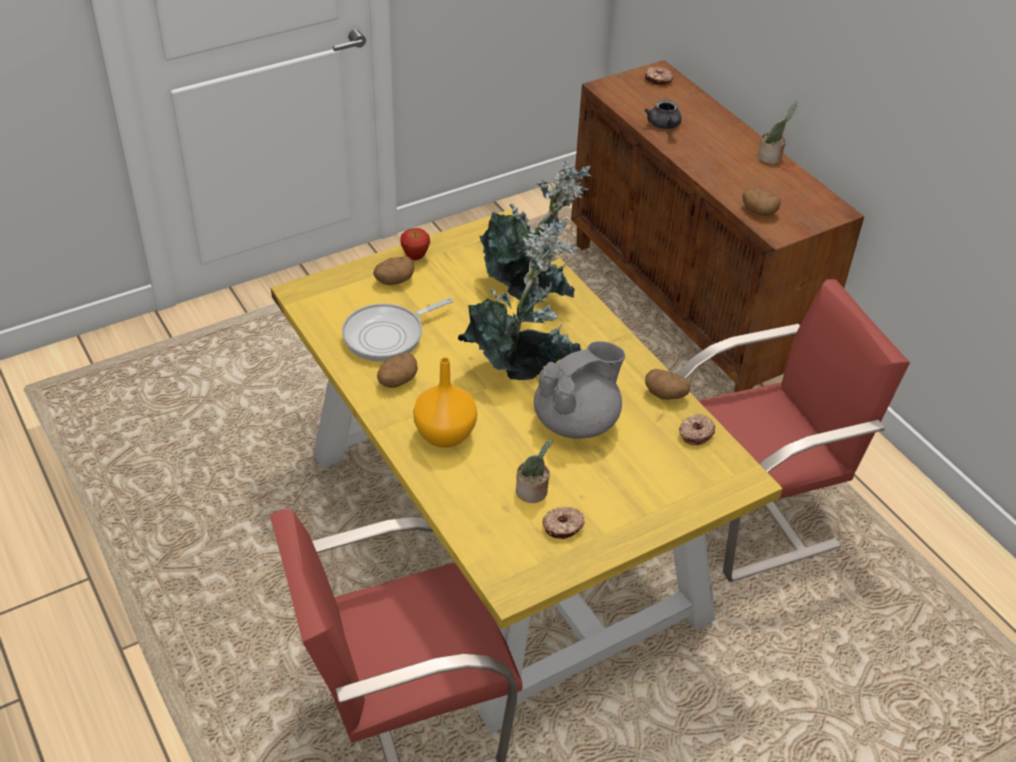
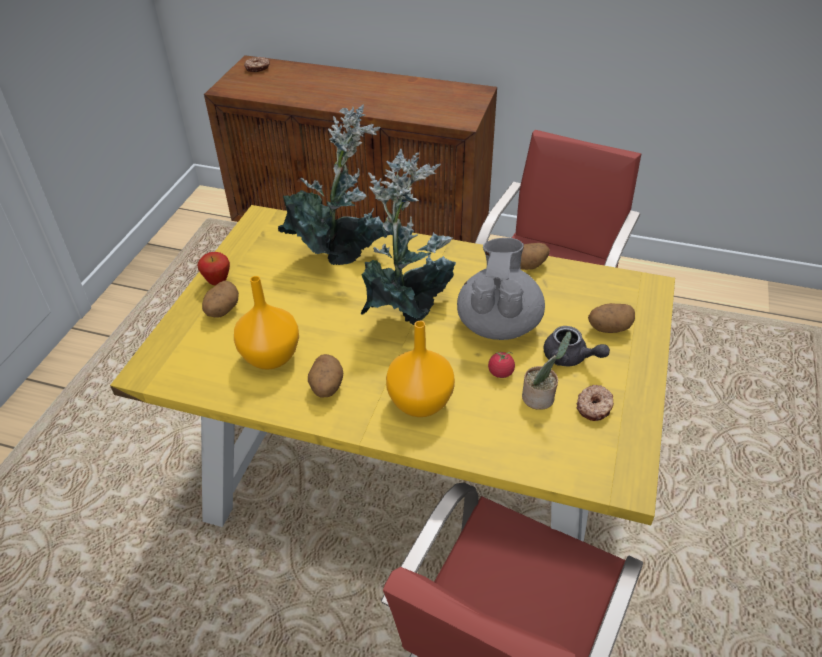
camera: 40 degrees left, 0 degrees up
frying pan [342,297,453,362] -> orange vase [234,276,299,369]
grey teapot [645,100,682,129] -> grey teapot moved to [543,326,610,366]
donut [679,414,715,445] -> none
potato [742,188,781,216] -> potato moved to [588,303,635,333]
potted plant [758,101,798,164] -> none
none -> tomato [488,351,515,378]

